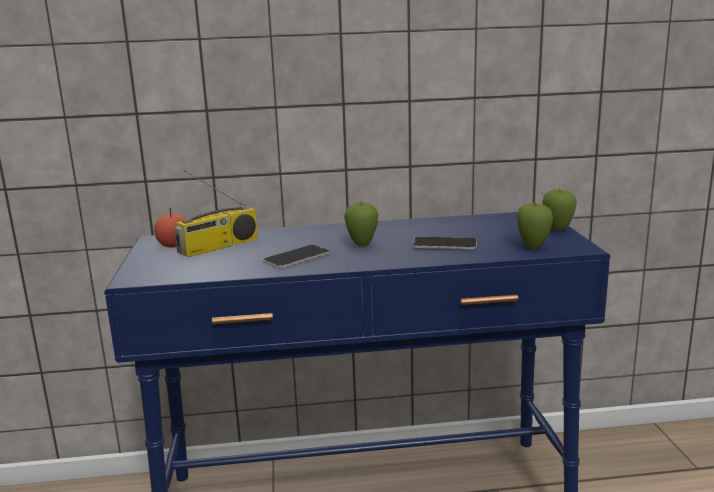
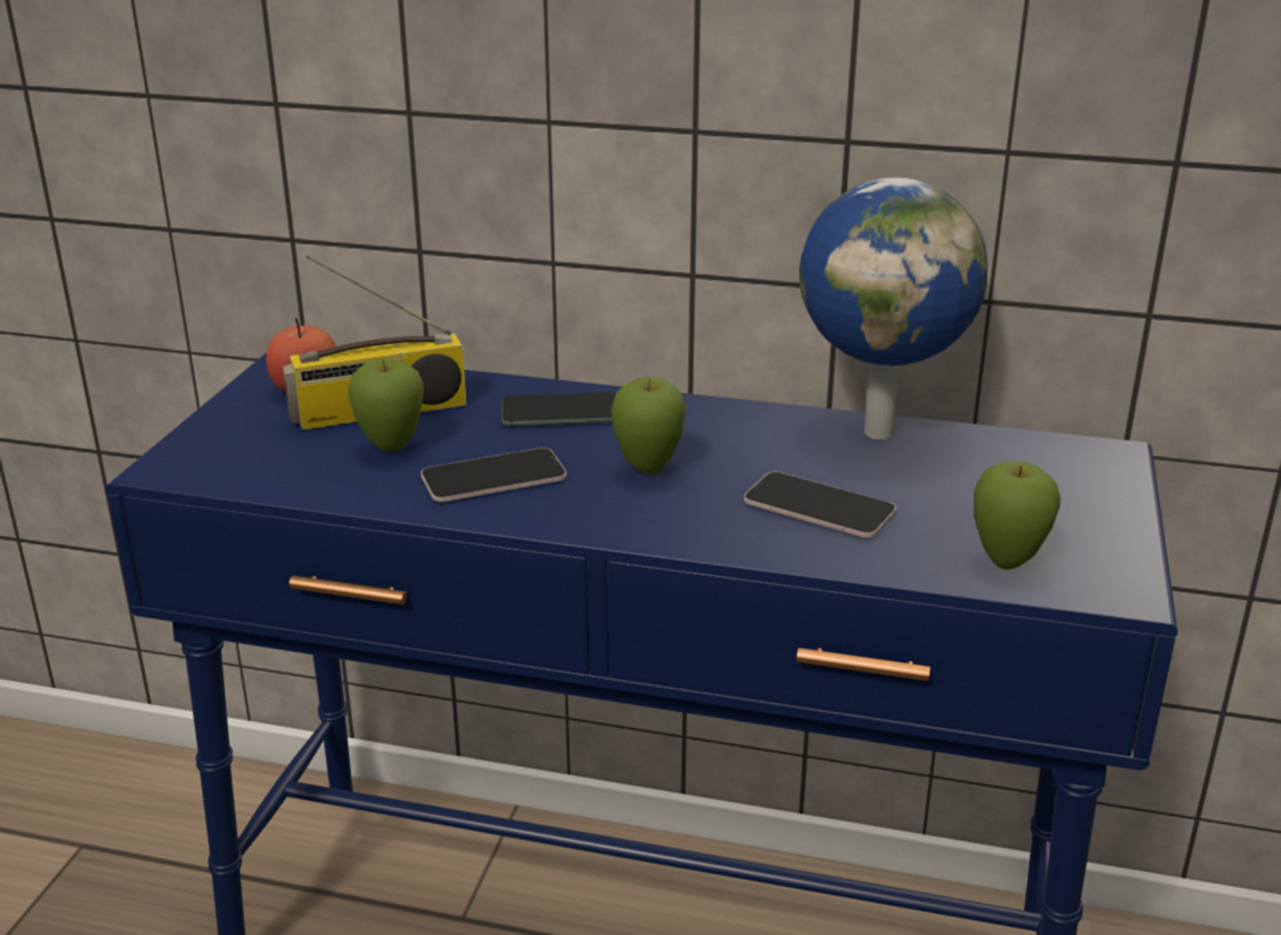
camera: 20 degrees right, 10 degrees up
apple [542,188,577,231] -> apple moved to [348,358,424,452]
none -> phone [501,392,617,427]
none -> globe [799,177,987,440]

